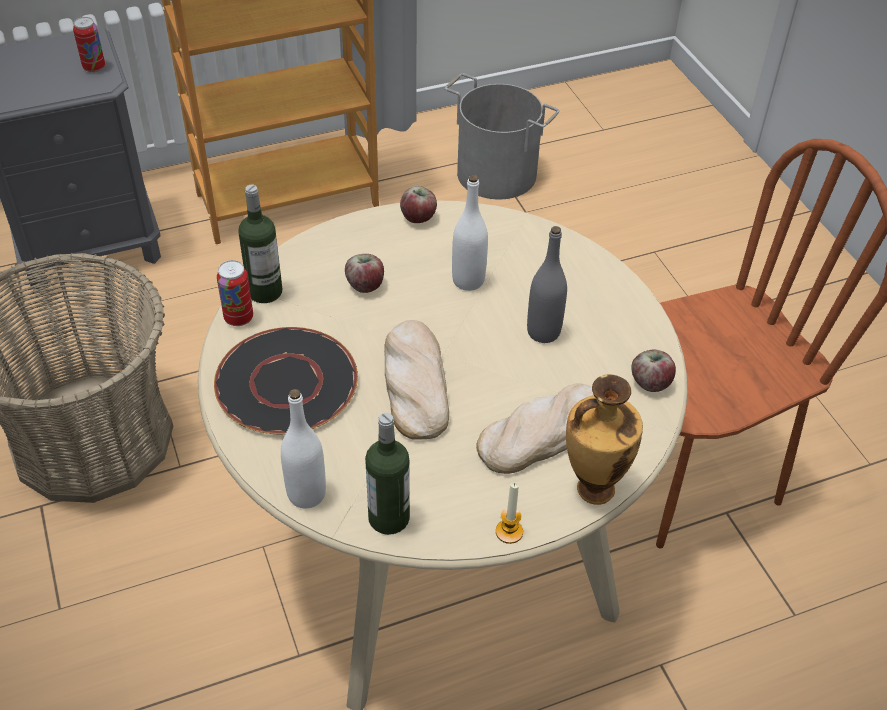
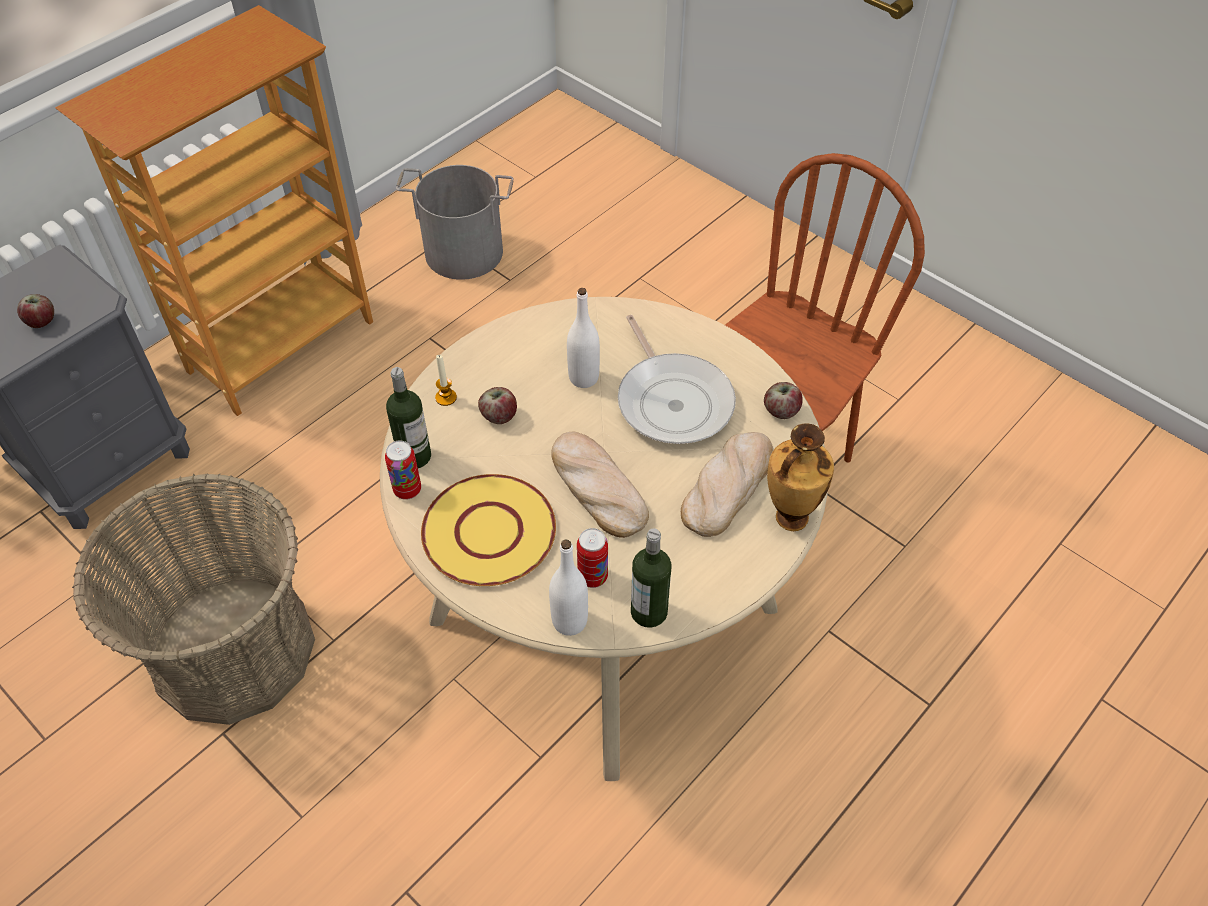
camera: 25 degrees left, 5 degrees up
can [73,17,105,73] -> can moved to [577,528,608,588]
black plate [214,327,358,434] -> yellow plate [421,474,556,586]
apple [400,186,437,223] -> apple moved to [17,294,54,328]
candle [496,482,523,544] -> candle moved to [435,355,457,406]
grey bottle [527,226,567,343] -> frying pan [618,315,736,444]

